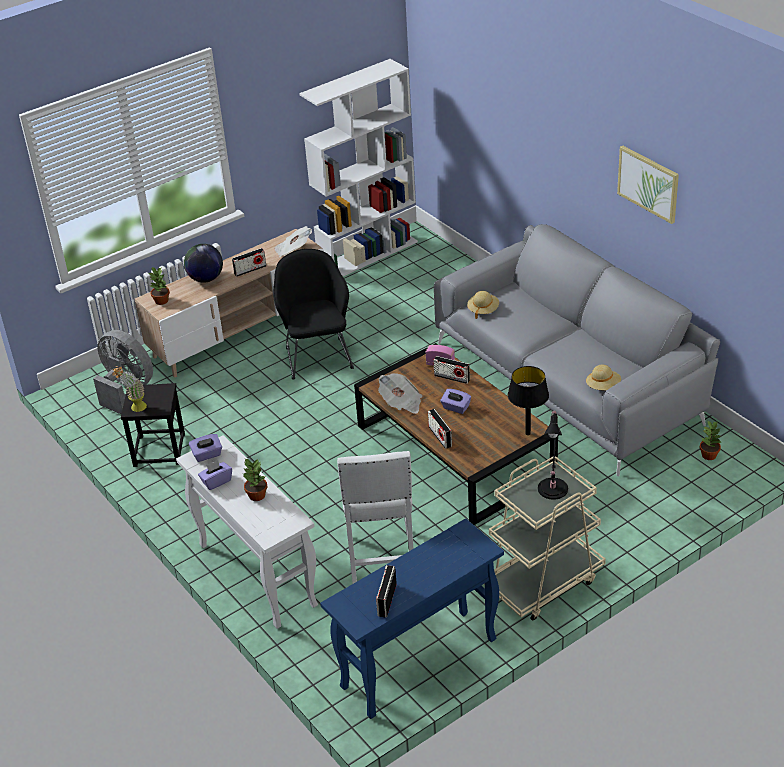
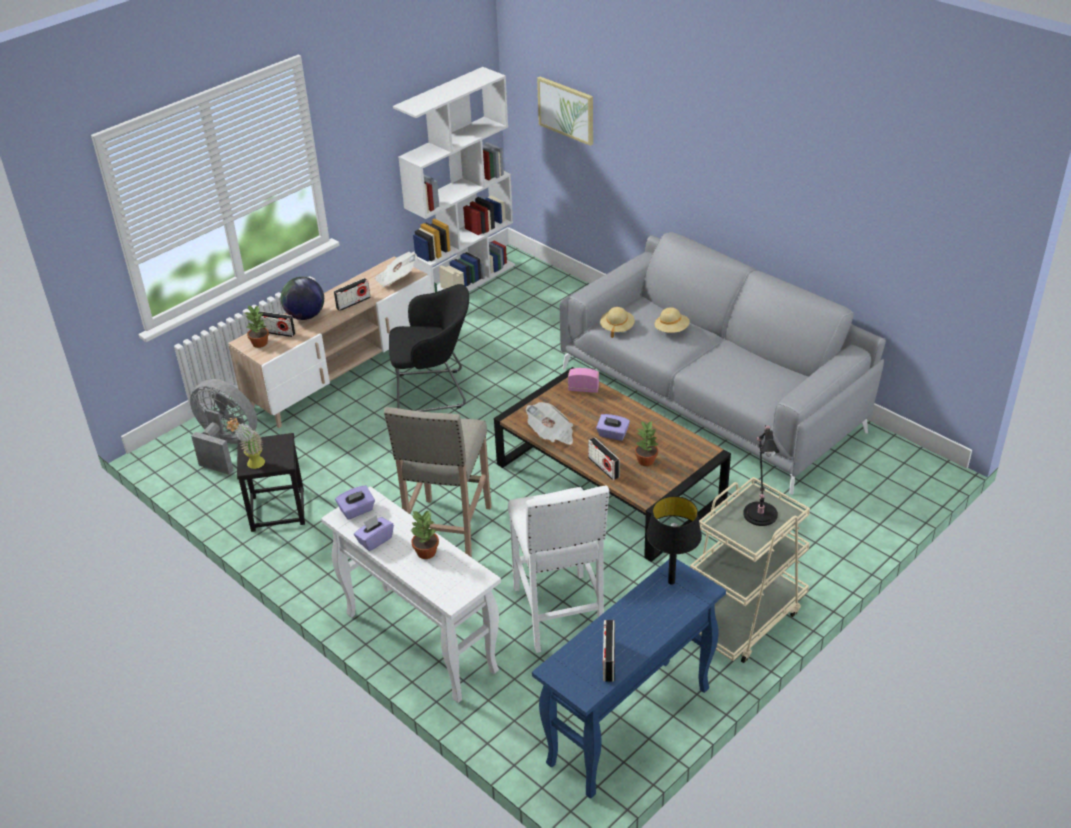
camera: 10 degrees left, 0 degrees up
black armchair [273,249,354,380] -> black armchair turned 105 degrees clockwise [389,284,469,412]
radio [434,356,470,384] -> radio moved to [258,311,295,337]
black table lamp [508,366,549,435] -> black table lamp moved to [646,496,702,585]
beige hat [586,365,621,390] -> beige hat moved to [654,307,690,333]
picture [617,146,679,224] -> picture moved to [537,77,593,146]
potted plant [700,421,721,460] -> potted plant moved to [635,421,659,466]
none -> beige stool [384,407,491,558]

